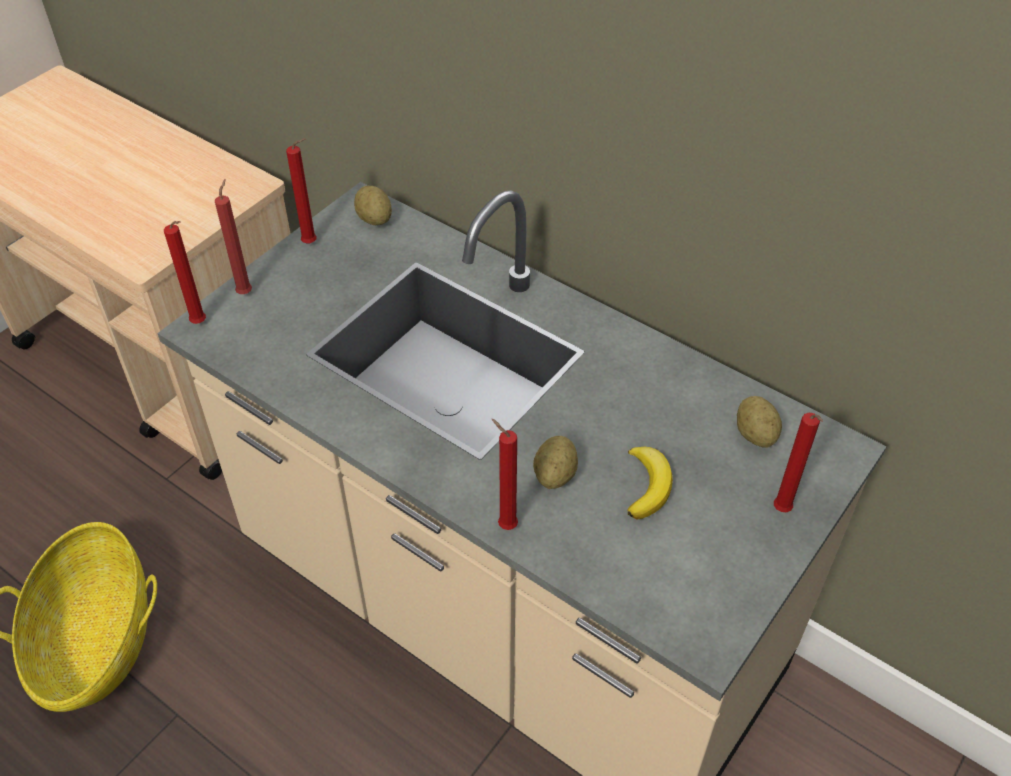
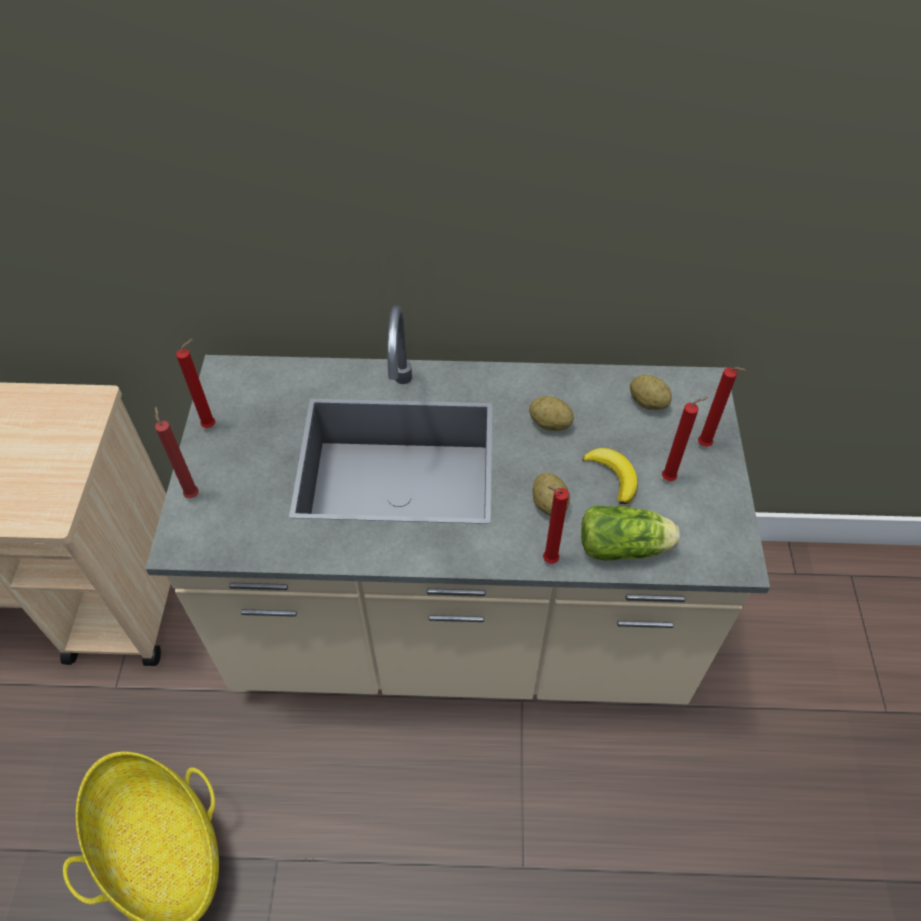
camera: 35 degrees left, 5 degrees up
red candle [164,221,206,324] -> red candle moved to [662,397,709,481]
potato [354,186,392,225] -> potato moved to [529,396,574,431]
none -> lettuce [581,505,680,561]

